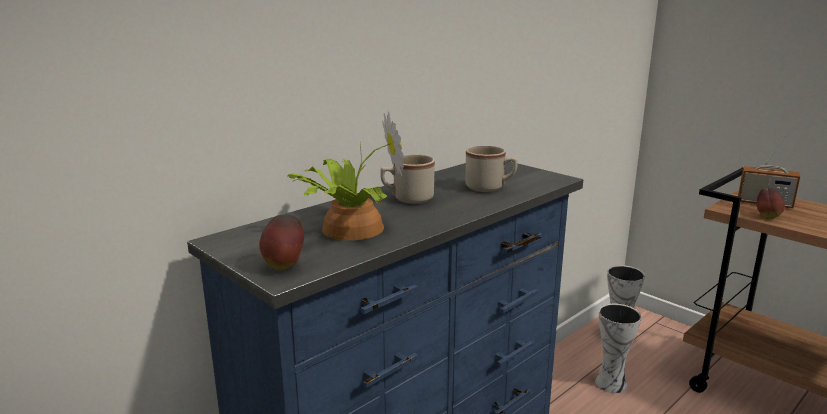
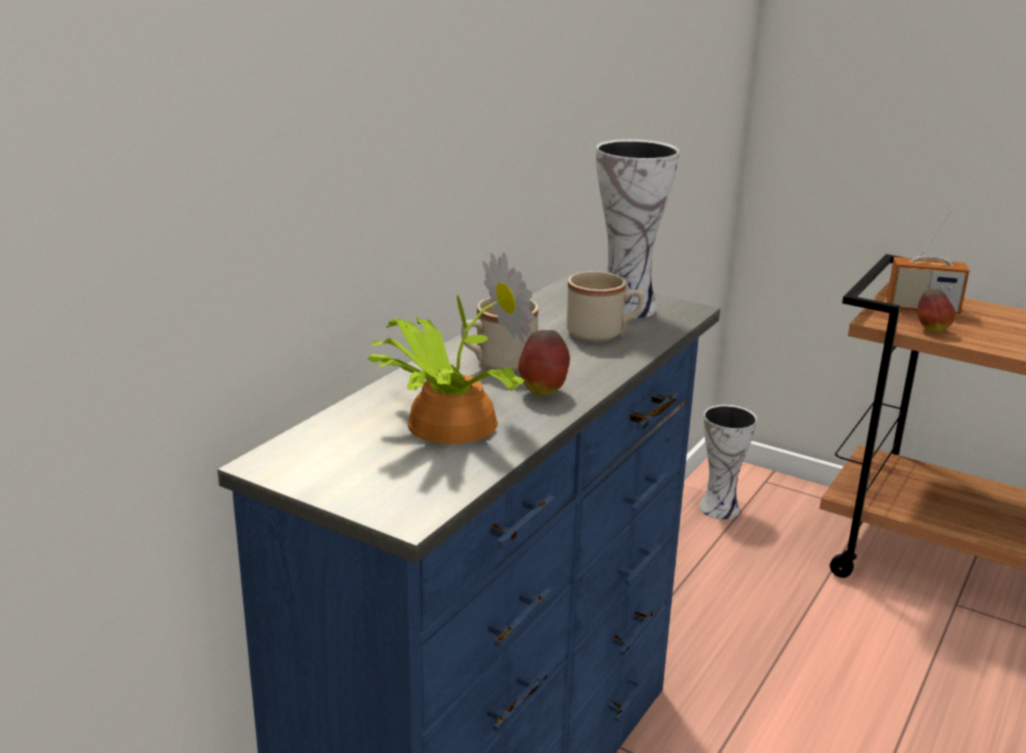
camera: 15 degrees left, 5 degrees up
apple [259,215,304,270] -> apple moved to [518,330,570,396]
vase [595,304,641,393] -> vase moved to [596,139,679,319]

